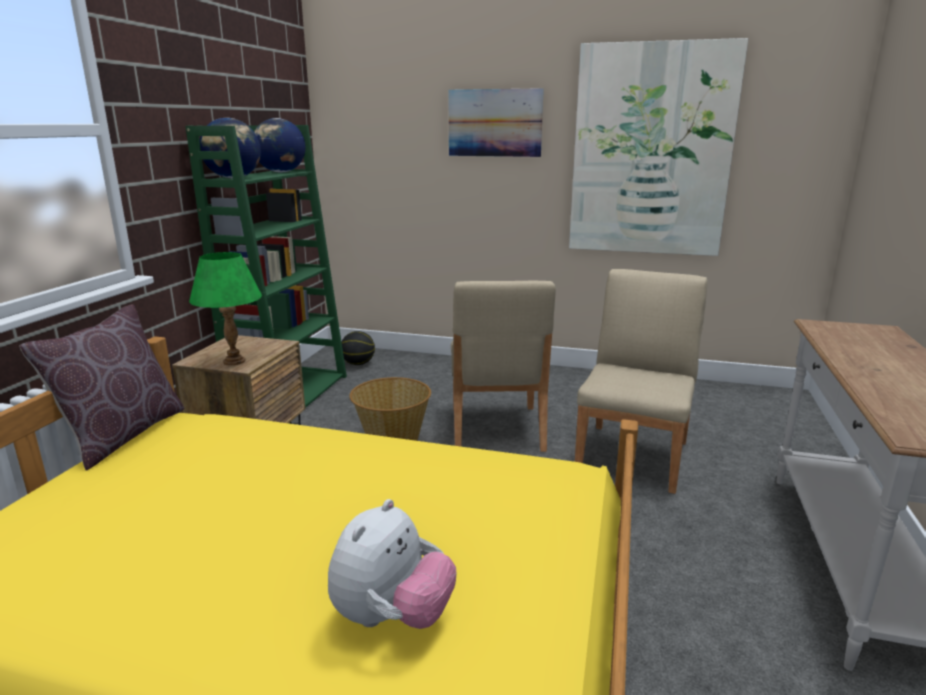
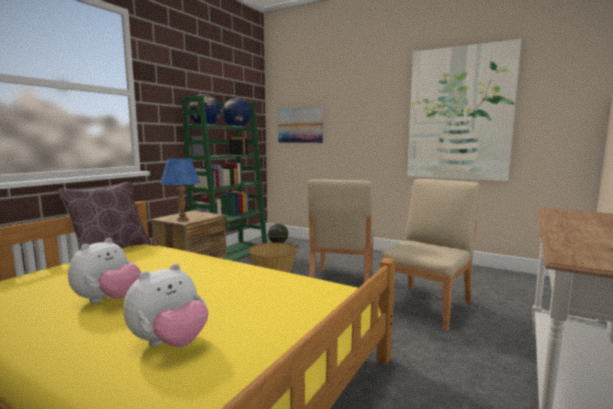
camera: 15 degrees right, 10 degrees down
green table lamp [189,252,262,365] -> blue table lamp [160,158,200,221]
picture [448,88,544,157] -> picture moved to [278,107,323,143]
none -> plush toy [68,238,141,304]

